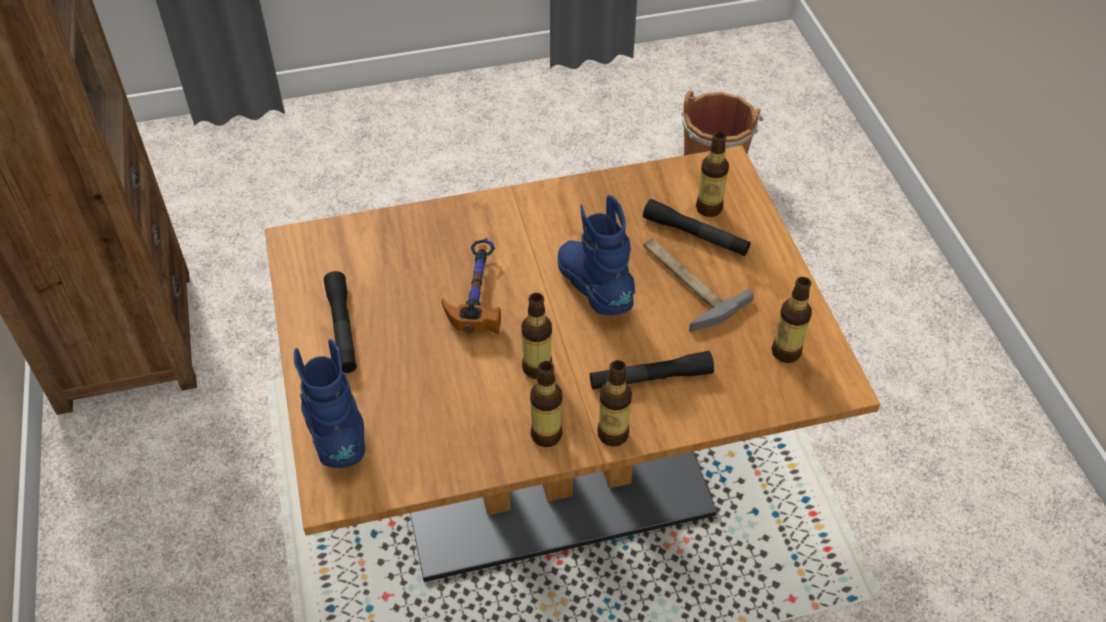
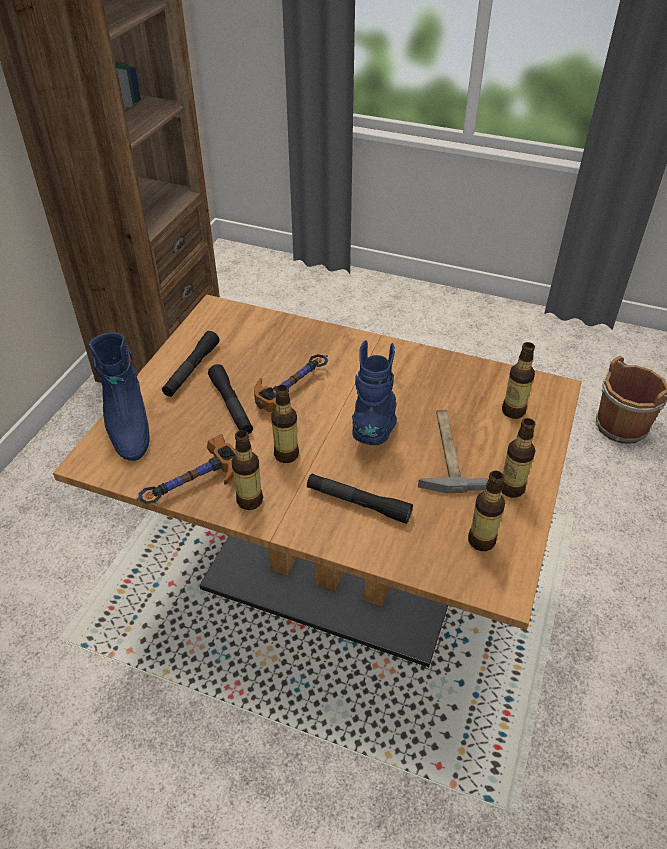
camera: 35 degrees right, 5 degrees down
blue boot [294,339,365,468] -> blue boot turned 150 degrees clockwise [89,332,150,461]
bottle [597,360,632,447] -> bottle moved to [502,418,536,498]
black flashlight [643,199,751,256] -> black flashlight moved to [208,364,253,434]
none -> hammer [136,434,236,504]

